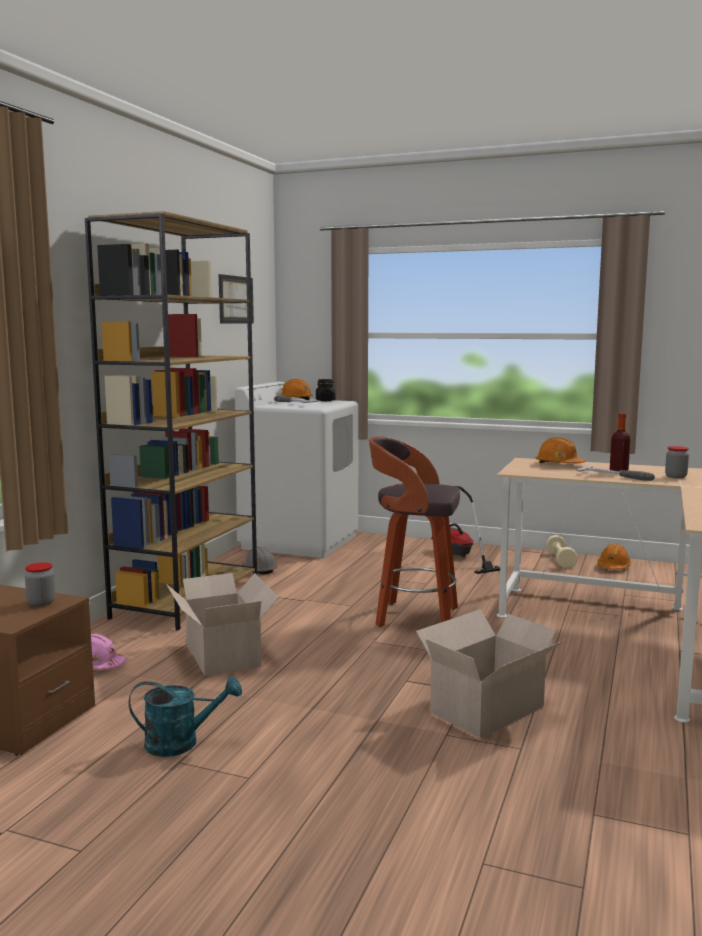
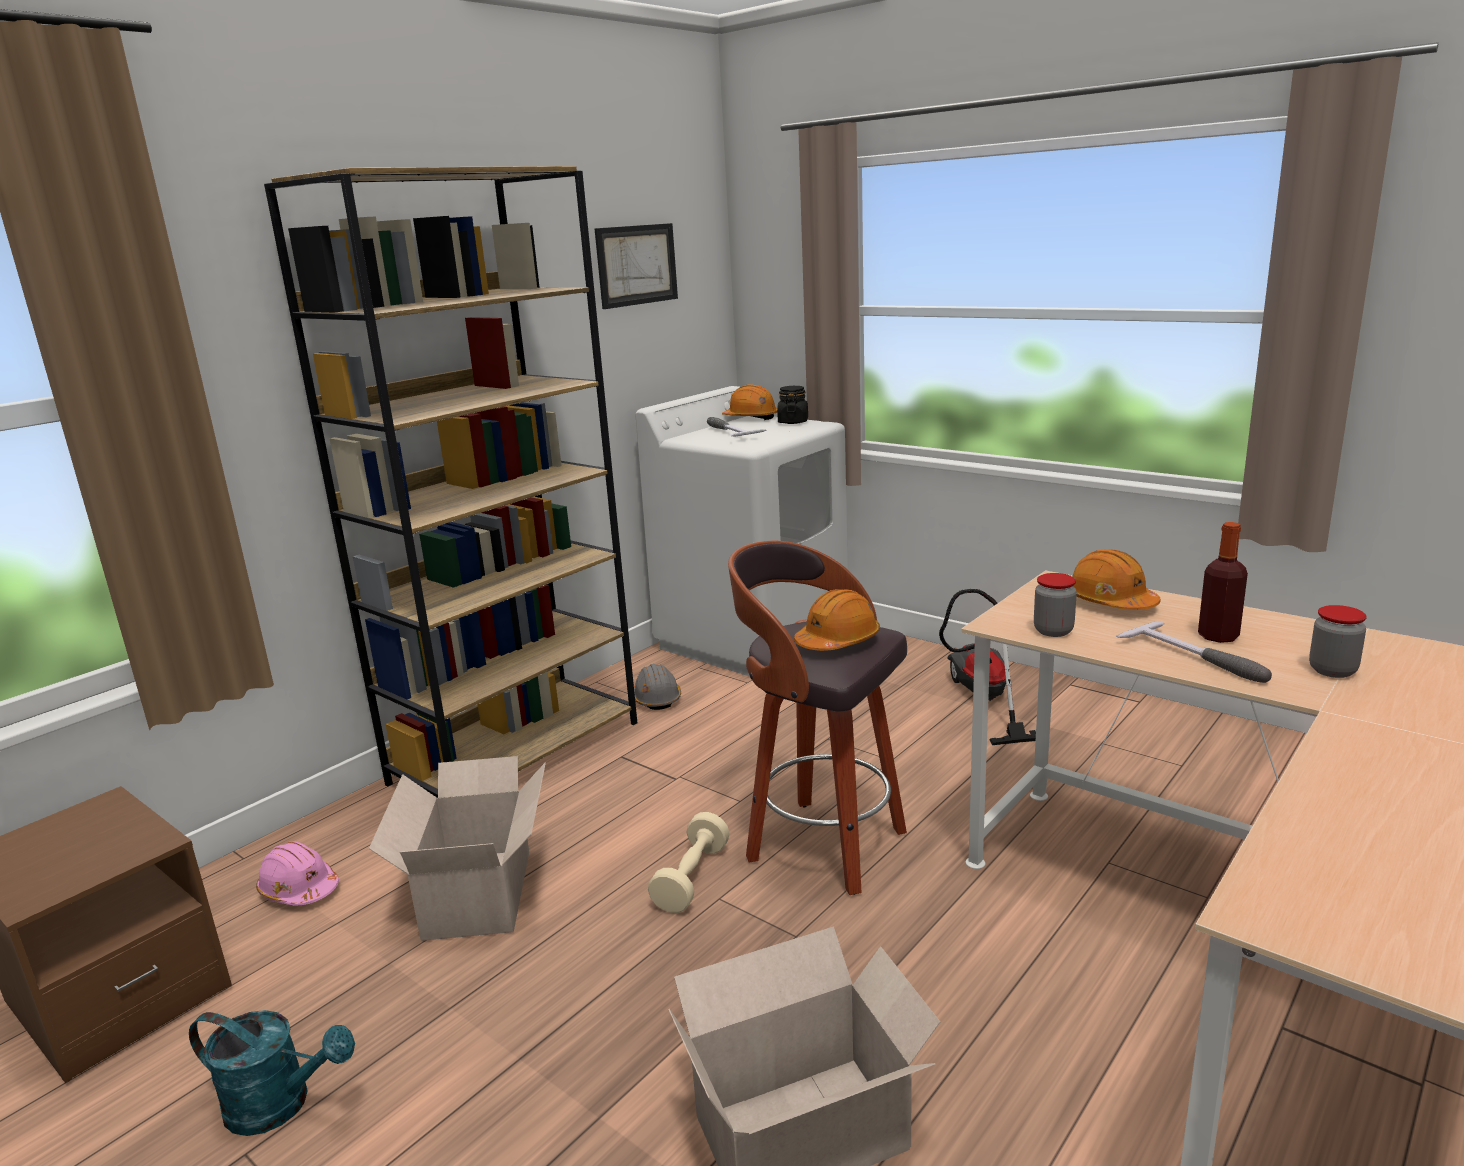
camera: 20 degrees right, 10 degrees up
jar [25,562,55,607] -> jar moved to [1034,573,1077,637]
beige dumbbell [546,535,578,568] -> beige dumbbell moved to [648,812,729,913]
orange hard hat [598,544,631,570] -> orange hard hat moved to [794,589,880,651]

